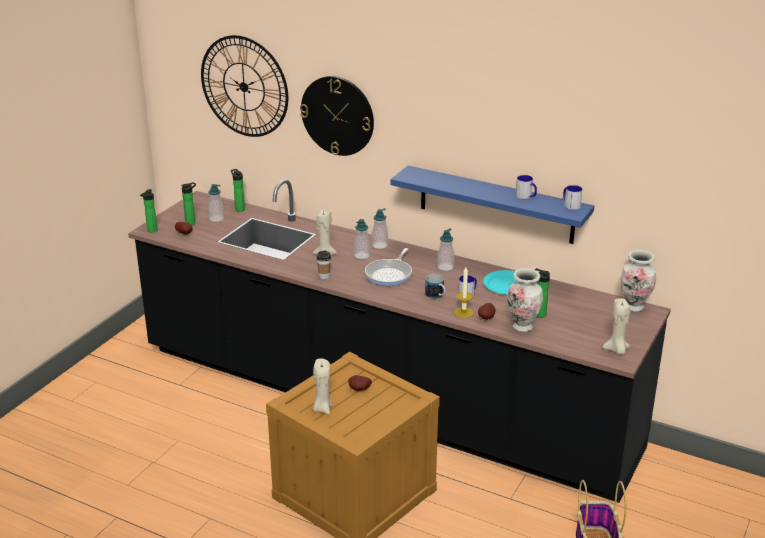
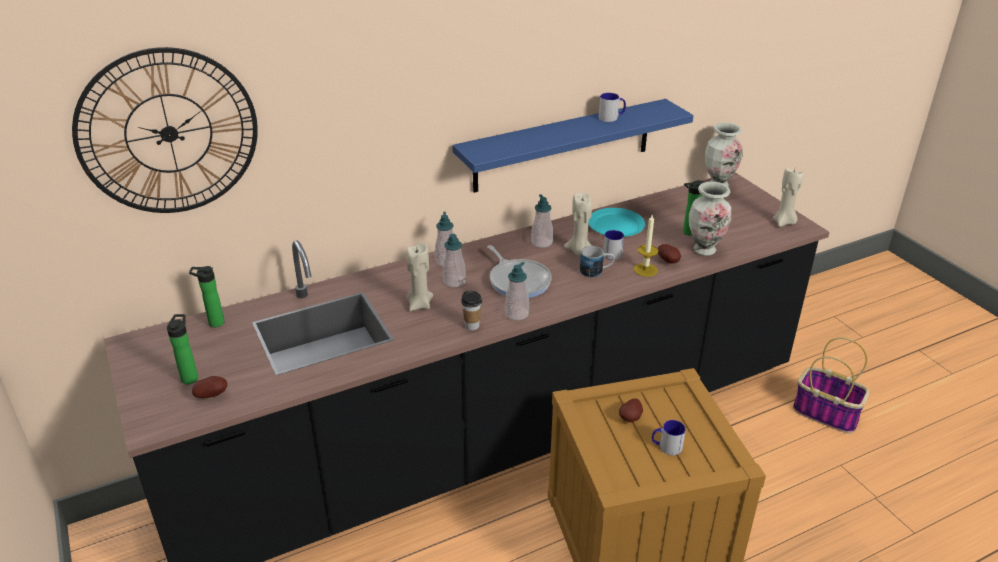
camera: 55 degrees left, 5 degrees up
bottle [140,189,158,233] -> none
soap dispenser [208,184,225,222] -> soap dispenser moved to [505,262,529,321]
wall clock [300,76,374,156] -> none
beige candle [313,358,333,414] -> beige candle moved to [564,193,592,256]
mug [563,185,582,210] -> mug moved to [652,420,686,455]

